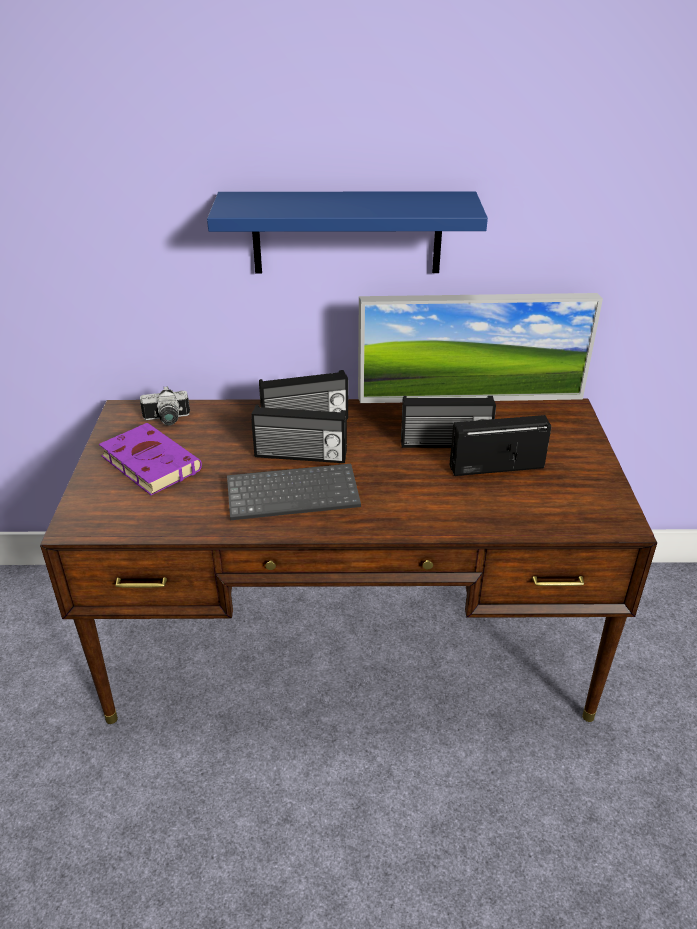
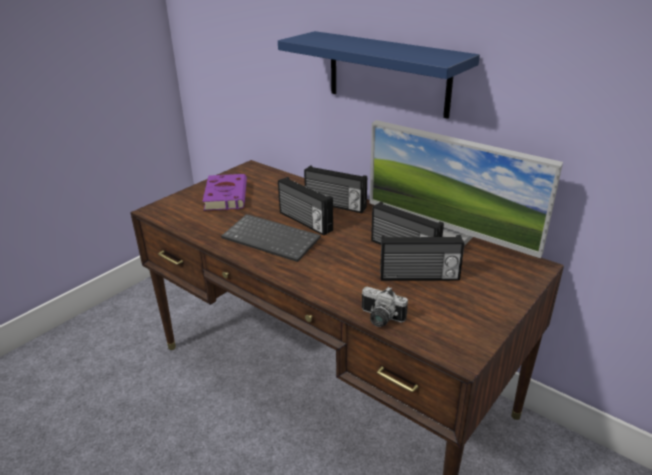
camera: 40 degrees right, 5 degrees down
camera [140,386,190,426] -> camera moved to [362,286,408,327]
radio [450,415,551,476] -> radio turned 150 degrees clockwise [380,235,464,281]

